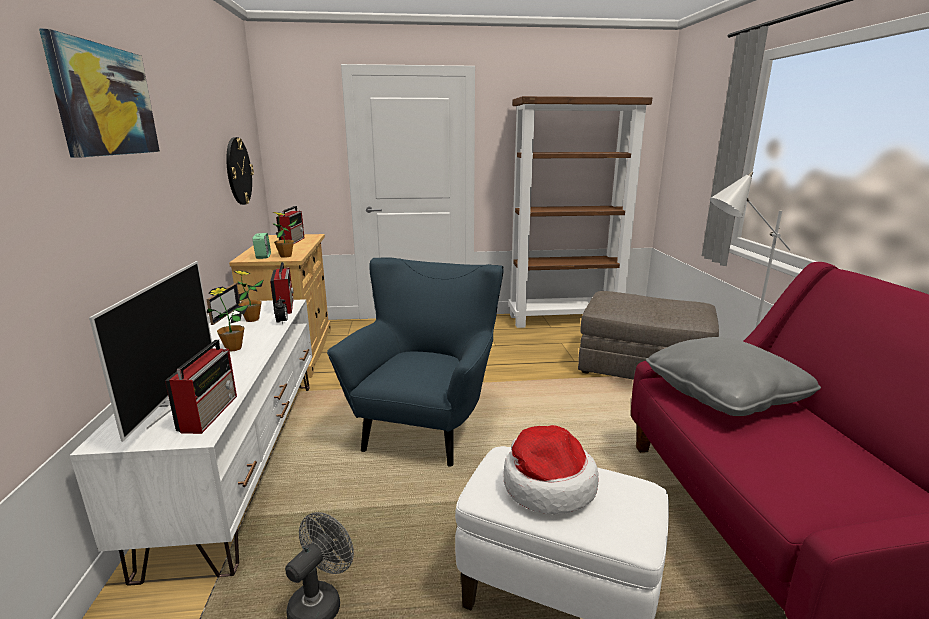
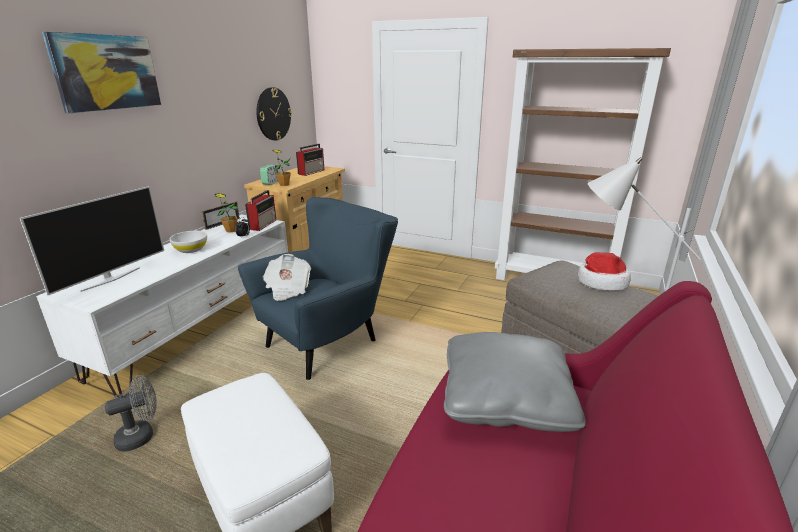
camera: 30 degrees right, 5 degrees up
radio [165,340,237,434] -> none
potted plant [207,287,249,352] -> white bowl [169,231,207,253]
hat [503,425,598,514] -> hat moved to [578,252,631,291]
none -> newspaper [263,254,311,301]

